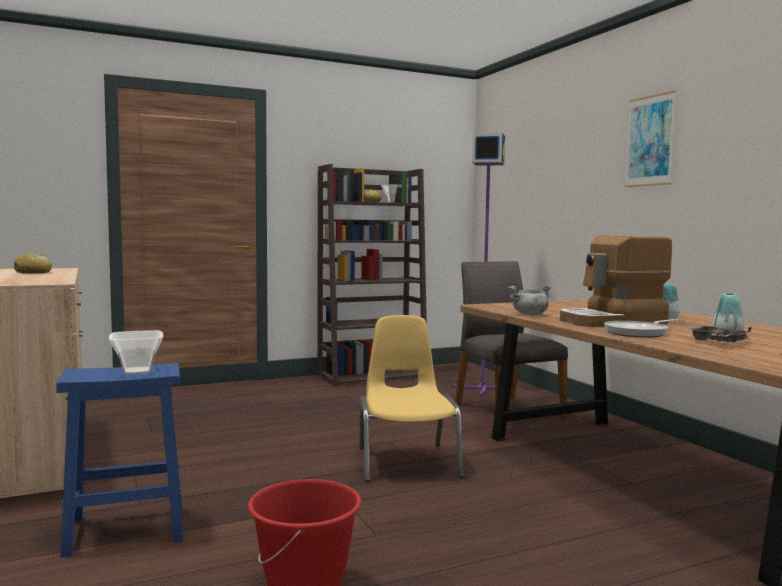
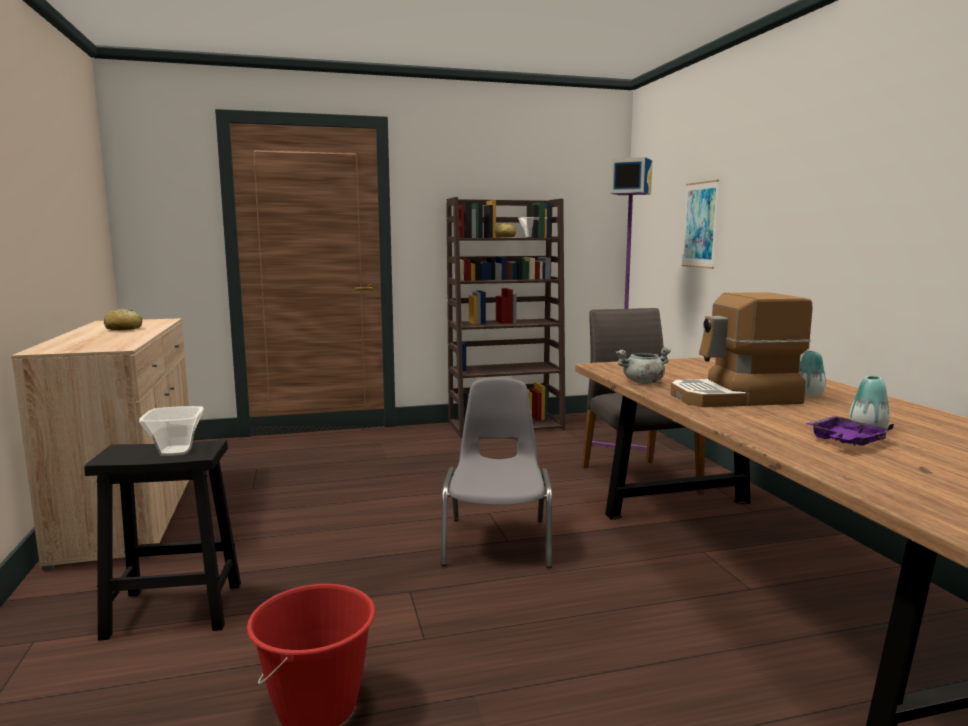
camera: 10 degrees right, 5 degrees up
blue stool [56,363,183,558] -> black stool [84,440,241,641]
yellow chair [360,315,464,482] -> grey chair [441,378,552,568]
frying pan [604,319,678,338] -> none
picture [625,90,676,187] -> picture moved to [682,180,719,269]
grey tray [689,326,752,343] -> purple tray [806,416,894,446]

